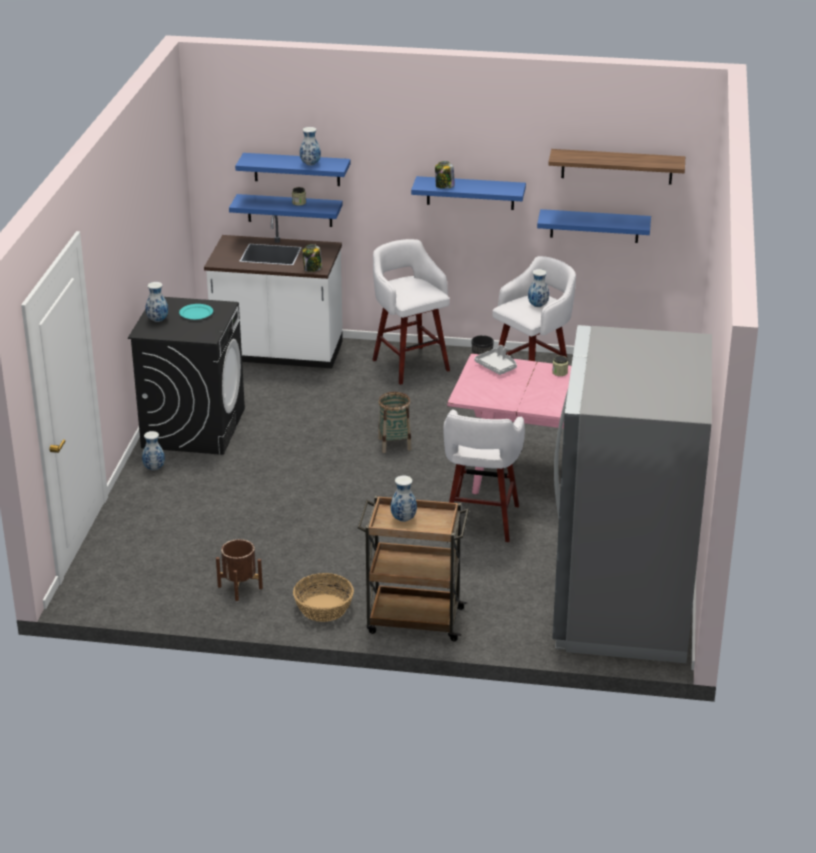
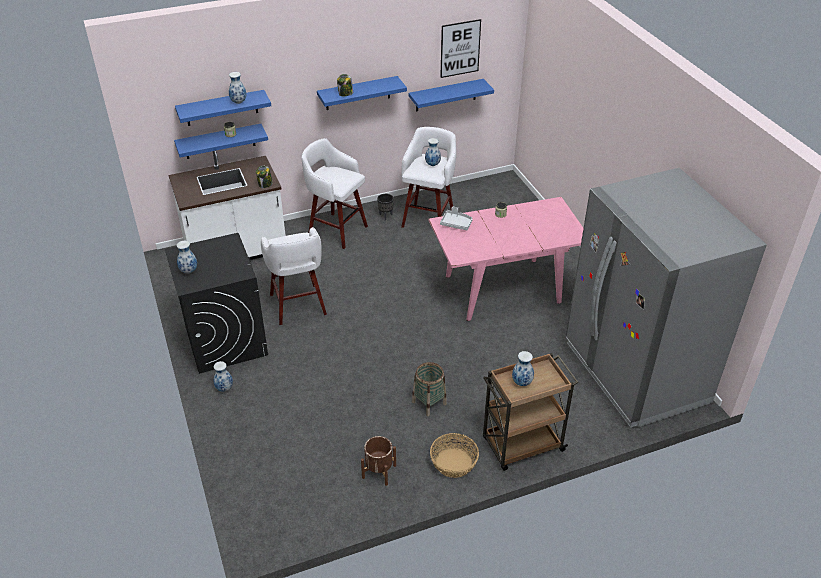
camera: 30 degrees left, 10 degrees up
turquoise plate [179,304,213,320] -> none
basket [378,392,412,453] -> basket moved to [412,362,447,416]
white stool [444,409,525,542] -> white stool moved to [261,227,327,325]
shelf [548,149,685,185] -> picture [440,19,481,78]

